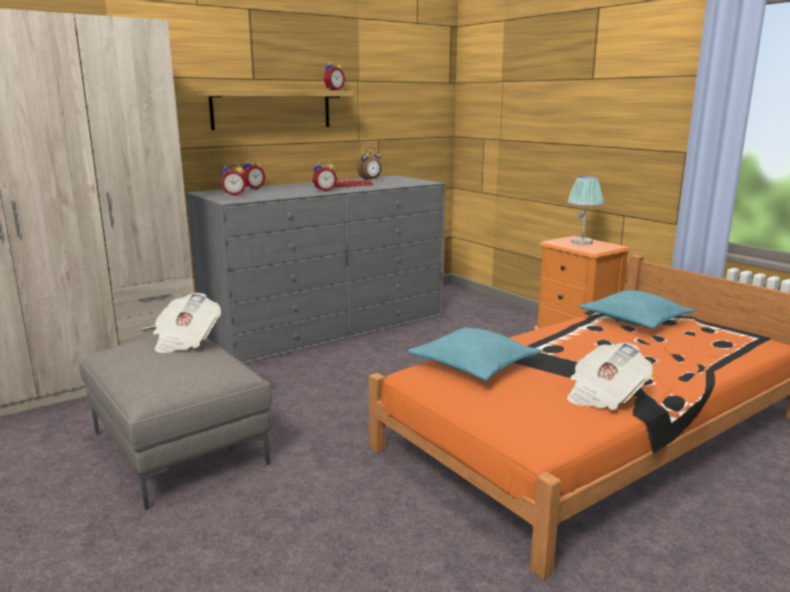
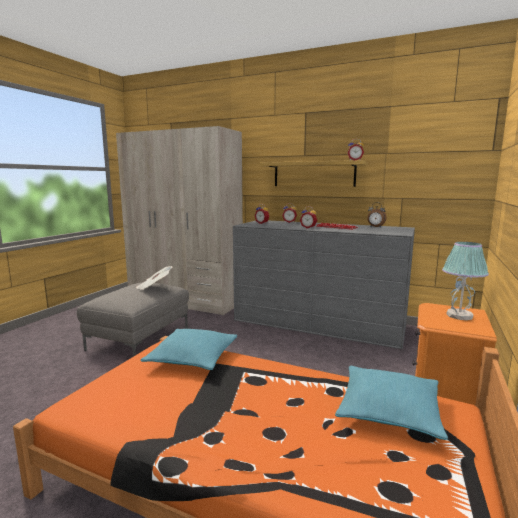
camera: 60 degrees right, 5 degrees down
newspaper [567,343,653,410] -> none

